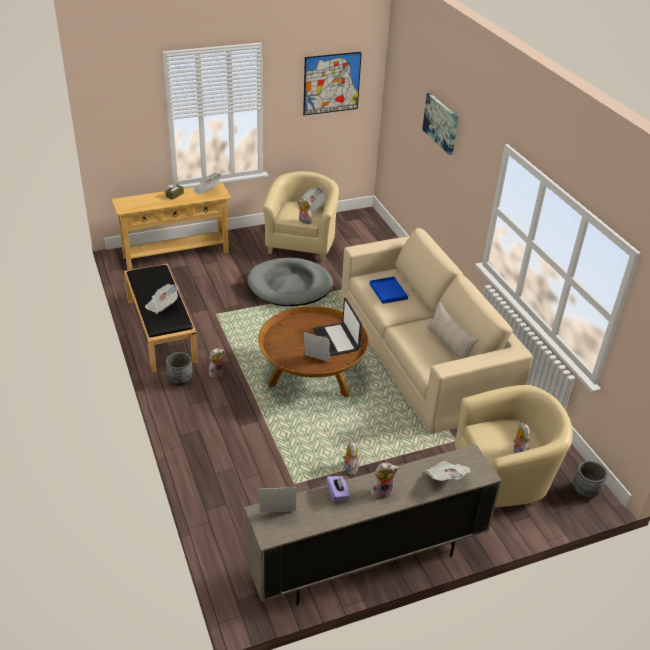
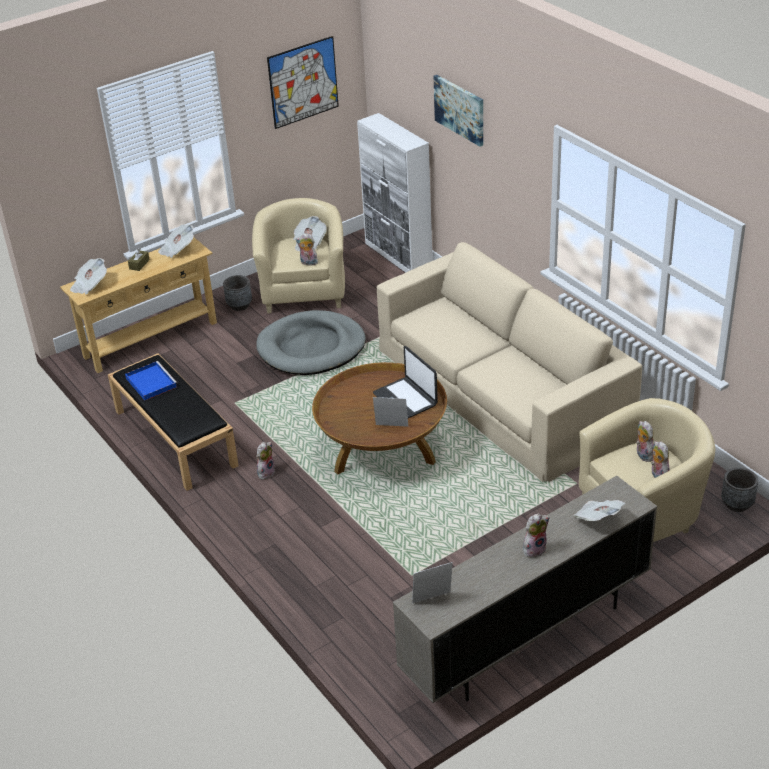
camera: 10 degrees left, 0 degrees up
newspaper [145,284,178,314] -> newspaper moved to [70,258,107,294]
grey planter [166,352,193,386] -> grey planter moved to [223,275,252,311]
purple tissue box [326,476,350,504] -> none
plush toy [343,440,358,475] -> plush toy moved to [636,421,654,462]
blue tray [369,276,409,304] -> blue tray moved to [125,361,178,400]
beige pillow [427,302,478,359] -> none
none -> white cabinet [357,113,433,273]

